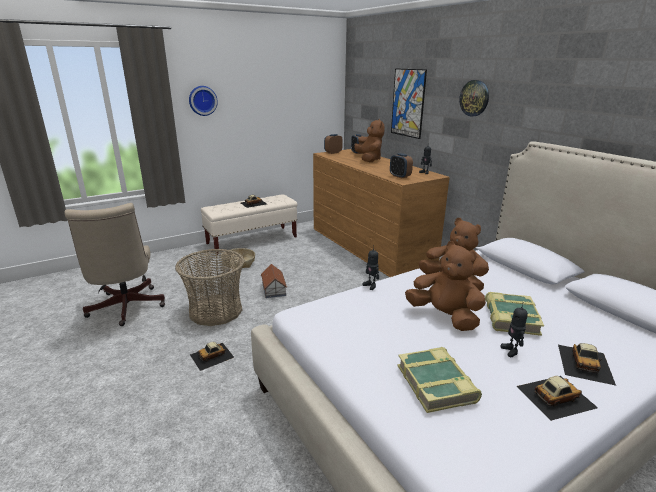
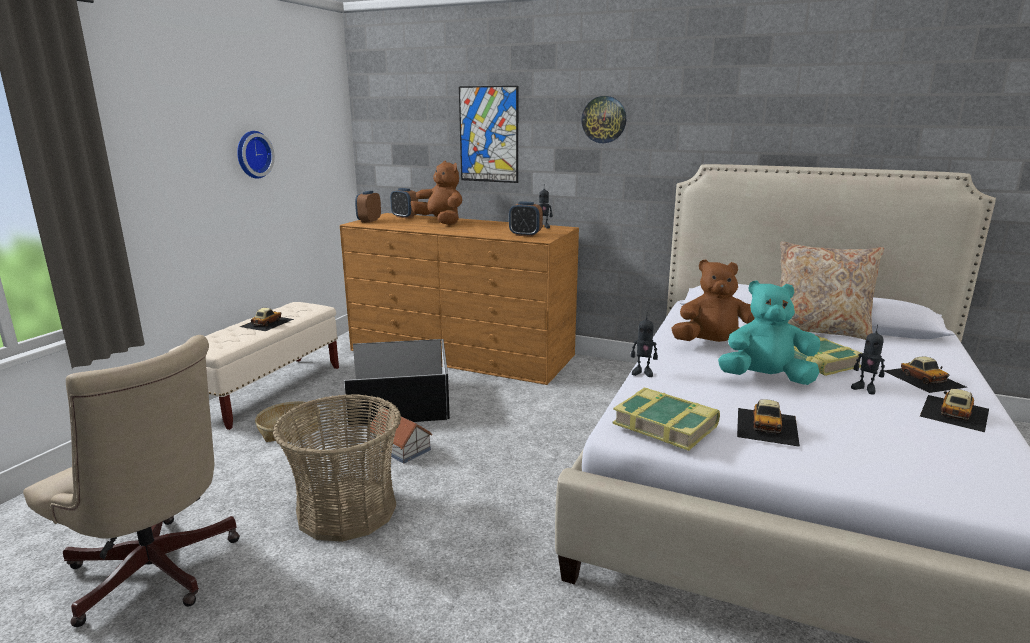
camera: 35 degrees left, 5 degrees down
wall clock [189,86,218,116] -> wall clock moved to [237,131,275,179]
toy car [190,342,234,371] -> toy car moved to [737,399,800,447]
book [397,347,482,413] -> book moved to [612,387,720,451]
brown plush toy [405,241,486,331] -> turquoise plush toy [718,280,820,385]
none -> black storage box [344,339,450,425]
none -> beige pillow [780,241,884,340]

